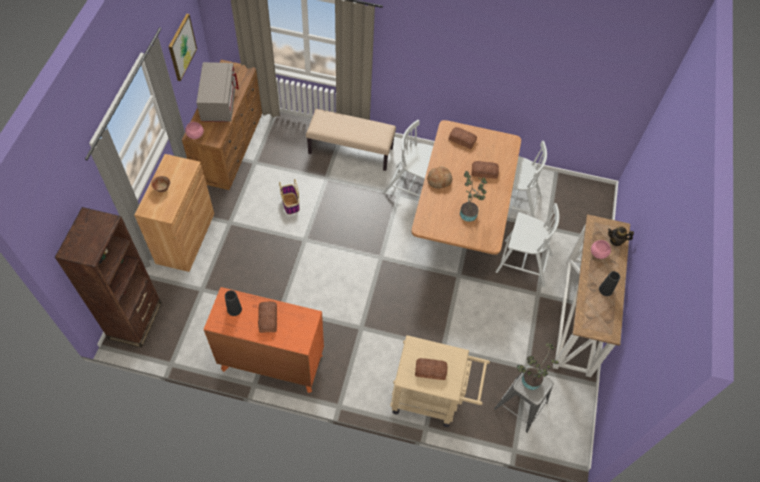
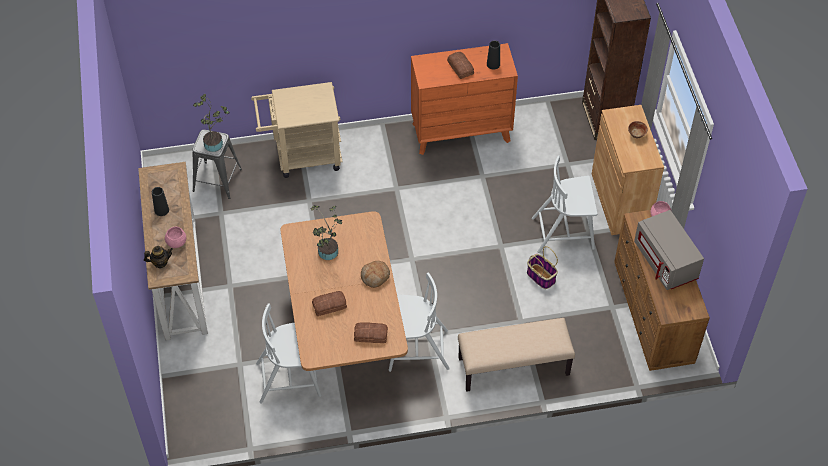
camera: 160 degrees right, 5 degrees down
picture [169,14,197,81] -> none
bread [415,358,447,380] -> none
white chair [496,203,559,287] -> white chair moved to [532,156,597,253]

